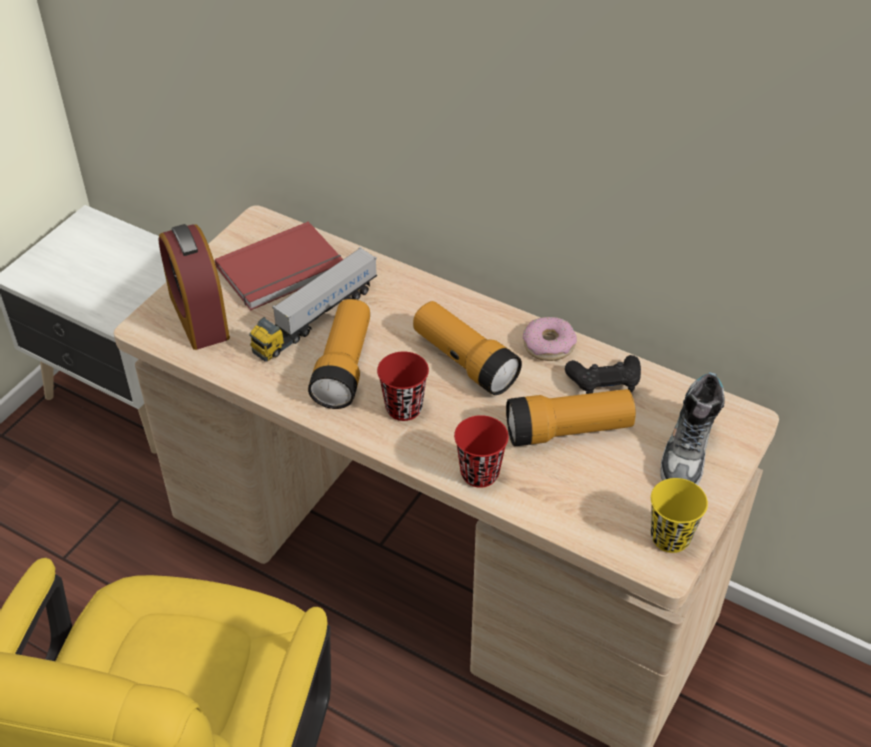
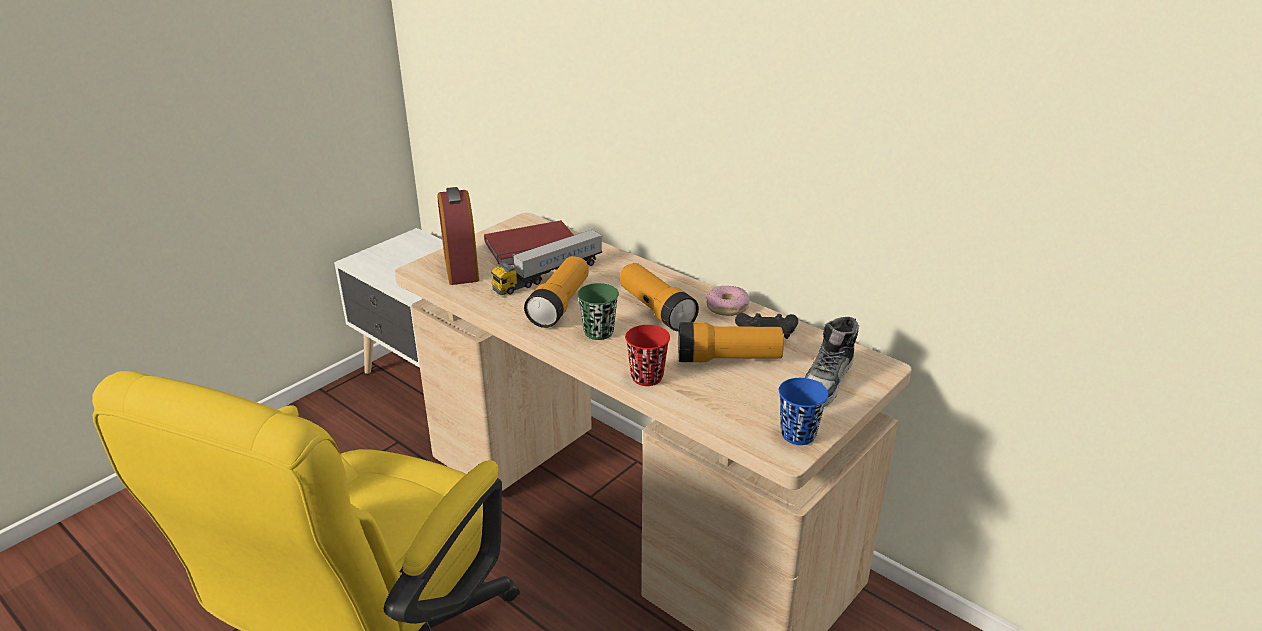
camera: 10 degrees right, 15 degrees down
red cup [377,352,429,421] -> green cup [577,283,619,340]
yellow cup [651,478,708,553] -> blue cup [779,378,828,445]

